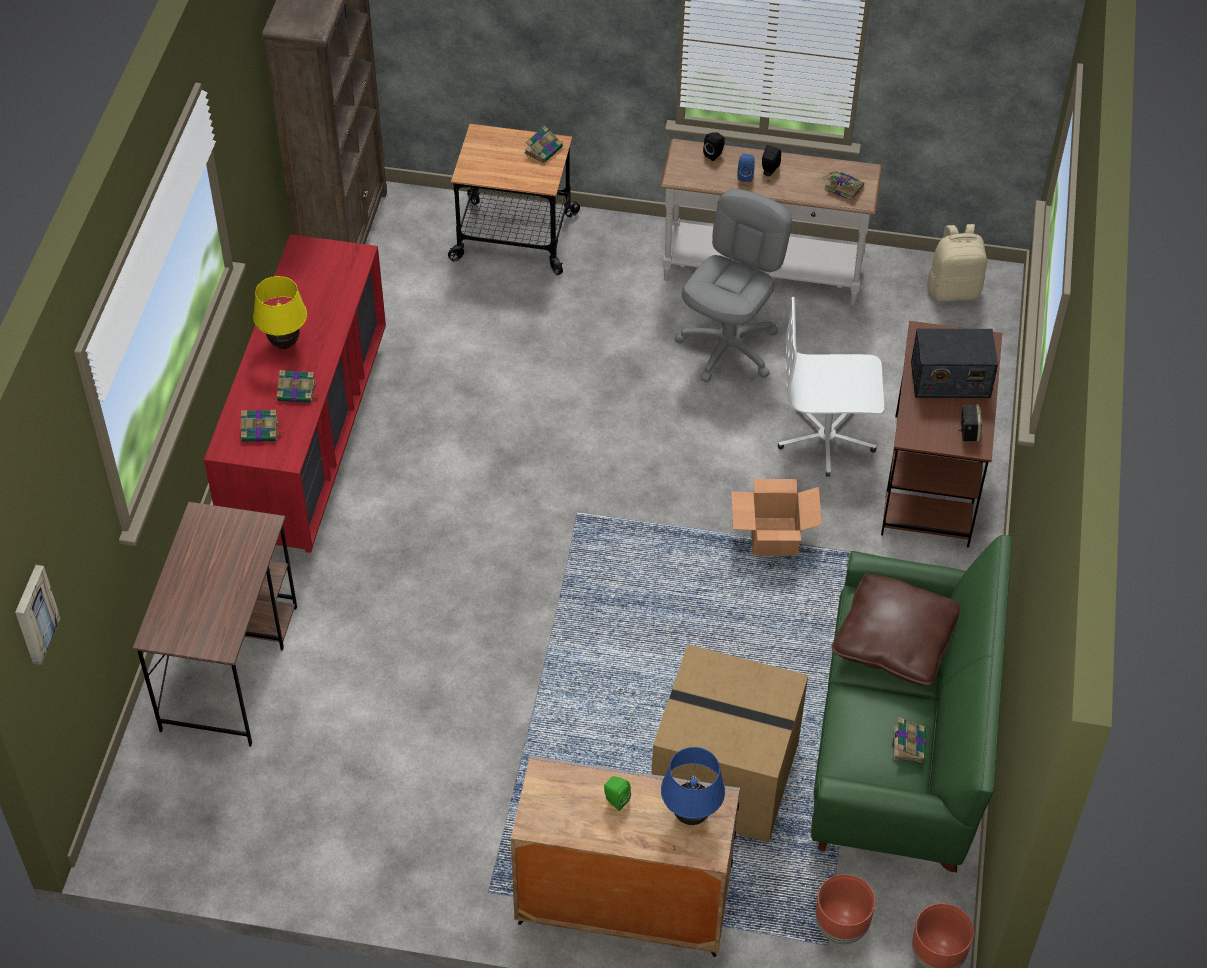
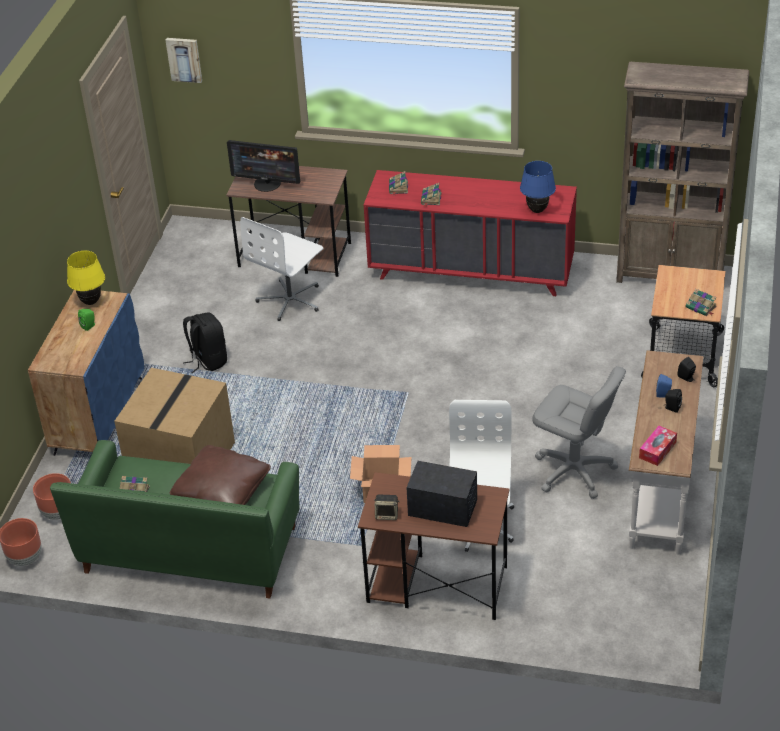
camera: 95 degrees right, 10 degrees down
yellow table lamp [253,276,307,349] -> yellow table lamp moved to [67,251,105,305]
grey cabinet [511,755,740,957] -> blue cabinet [28,290,144,456]
blue table lamp [661,747,725,825] -> blue table lamp moved to [520,161,556,213]
book [824,170,864,201] -> tissue box [639,426,677,466]
radio [911,328,998,398] -> radio turned 105 degrees clockwise [406,461,477,527]
beige backpack [927,224,987,302] -> none
none -> black backpack [183,312,227,373]
none -> monitor [227,140,300,192]
none -> white office chair [240,217,324,321]

